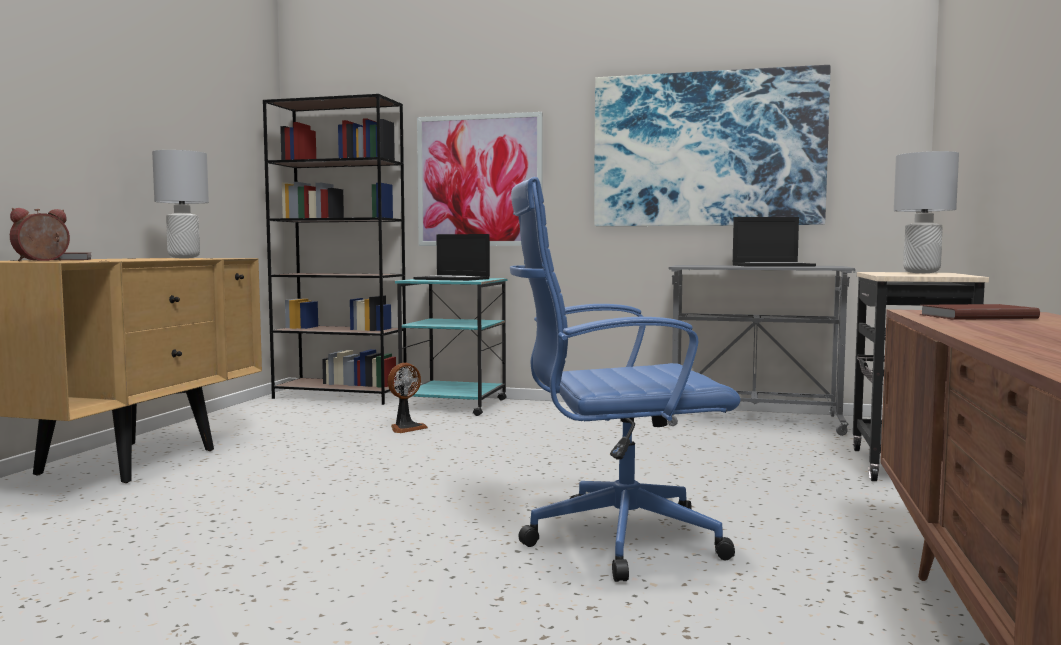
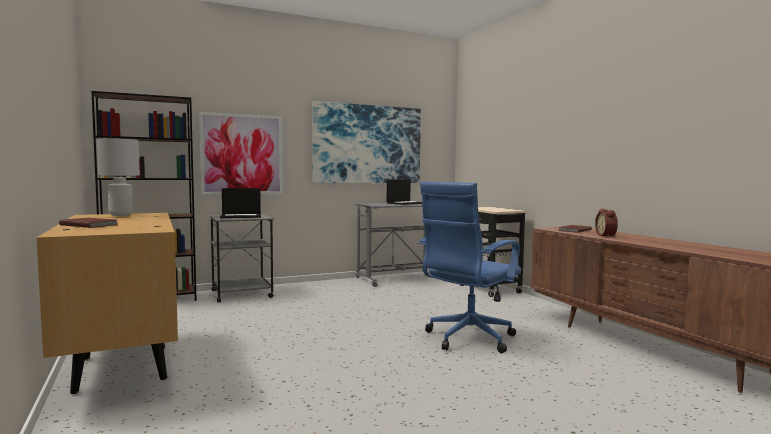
camera: 40 degrees left, 0 degrees up
alarm clock [10,208,70,261] -> alarm clock moved to [595,208,618,237]
fan [387,363,428,433] -> none
turquoise cart [395,278,508,416] -> grey cart [210,214,274,303]
grey table lamp [894,151,959,273] -> none

